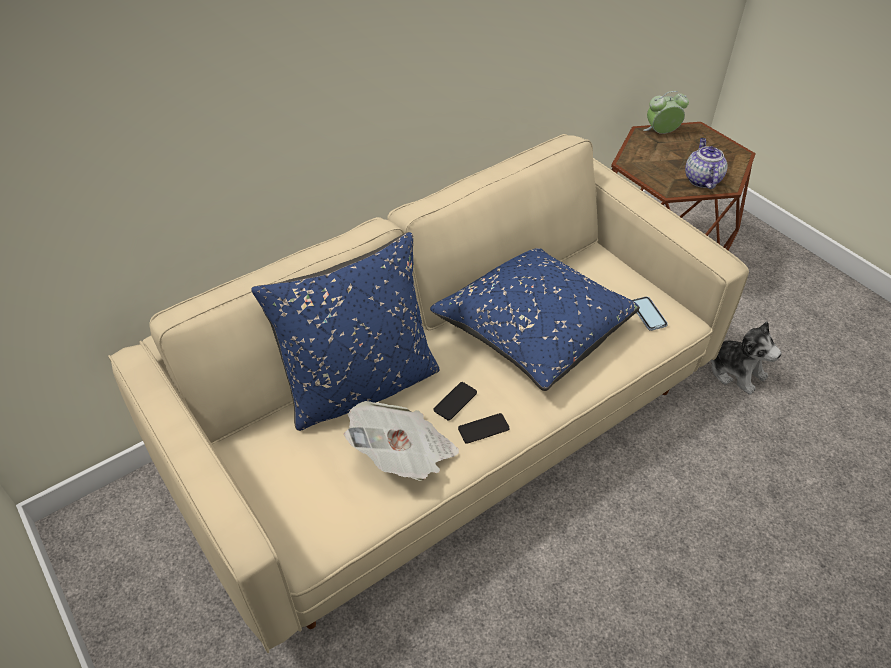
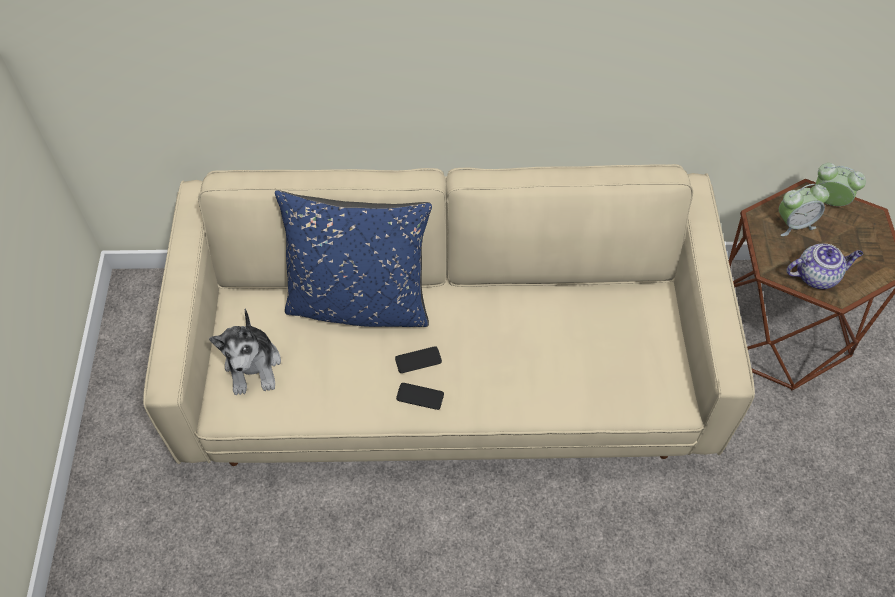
camera: 35 degrees right, 10 degrees up
newspaper [344,401,459,481] -> none
blue pillow [430,248,640,391] -> none
phone [632,297,668,331] -> none
teapot [685,138,728,189] -> teapot turned 45 degrees clockwise [787,244,863,289]
plush toy [711,322,782,395] -> plush toy moved to [209,309,281,395]
none -> alarm clock [779,184,829,236]

